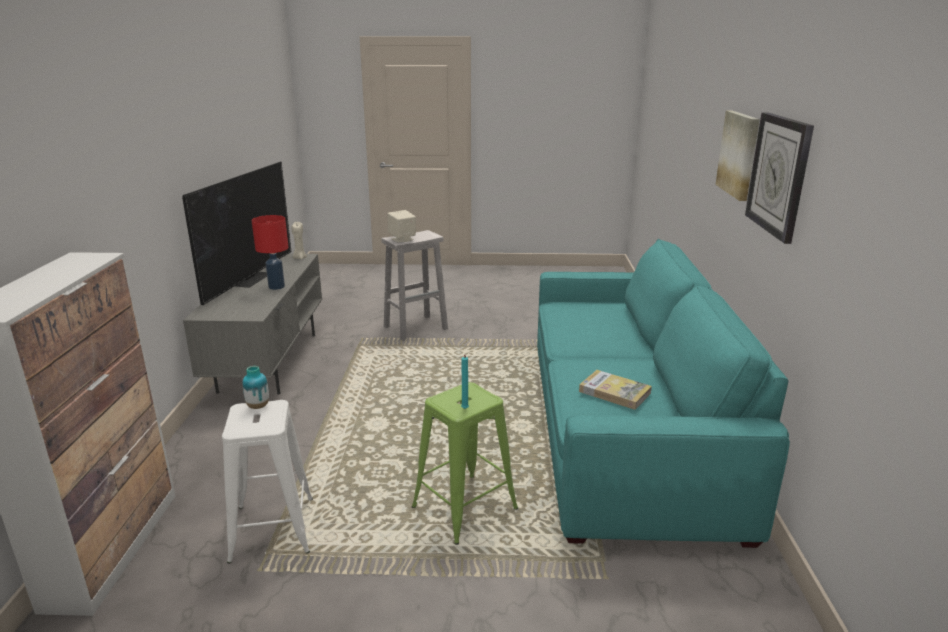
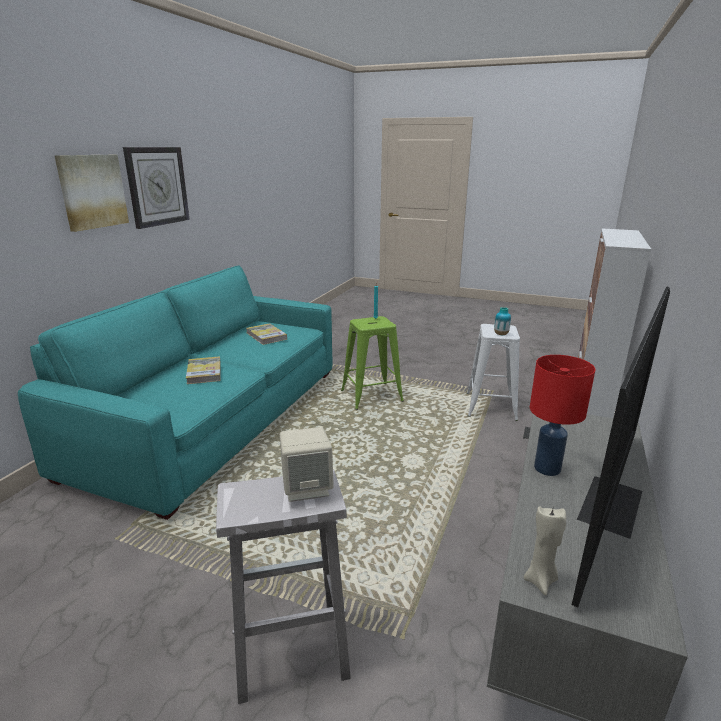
camera: 160 degrees left, 0 degrees up
none -> book [186,356,221,384]

